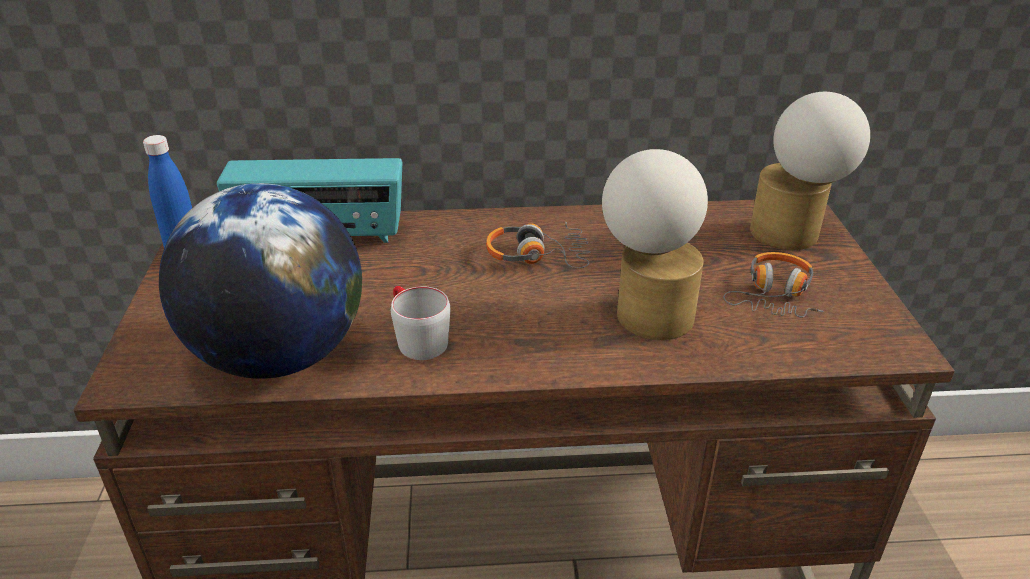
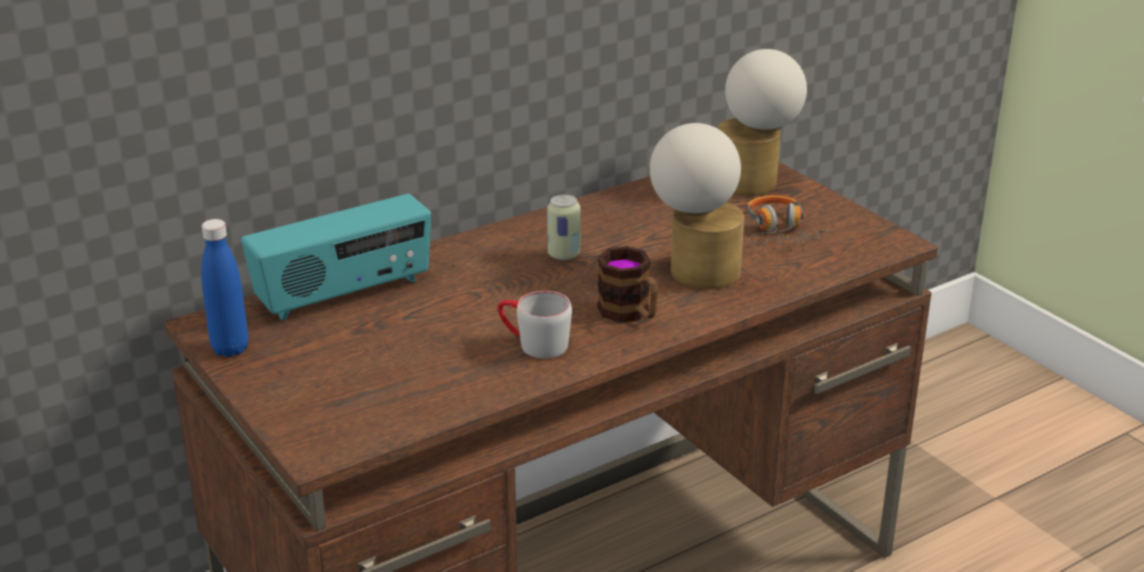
camera: 30 degrees left, 5 degrees down
globe [159,183,362,379] -> none
headphones [486,222,591,268] -> can [547,195,581,260]
none -> mug [597,246,658,323]

